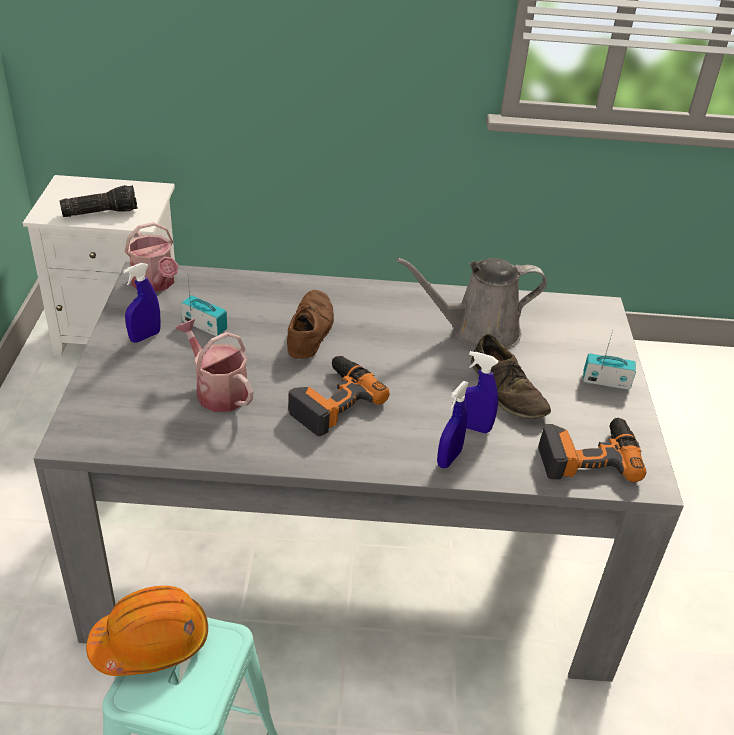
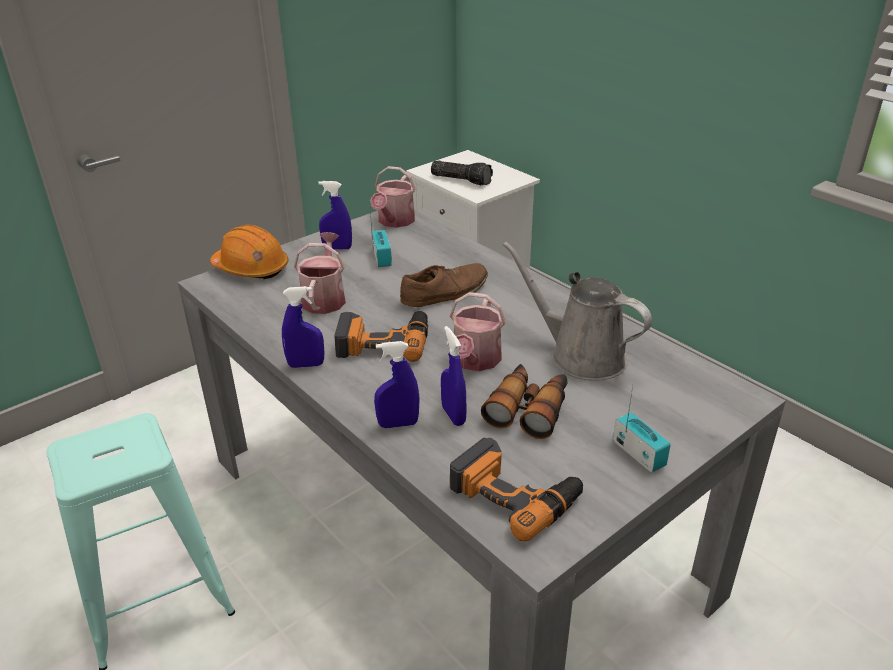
camera: 50 degrees right, 5 degrees down
orange hard hat [86,586,208,676] -> orange hard hat moved to [210,225,288,279]
brown shoe [471,334,551,419] -> binoculars [481,364,567,439]
none -> blue spray bottle [282,286,324,368]
none -> watering can [450,292,506,371]

